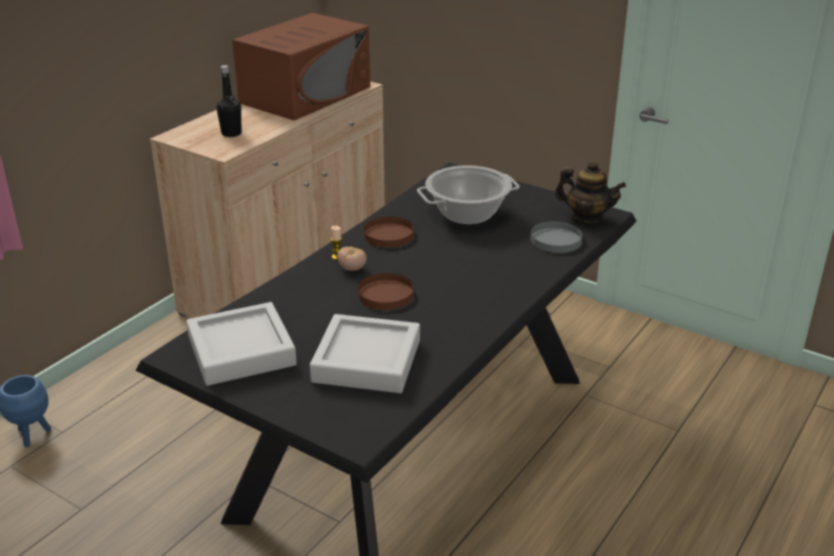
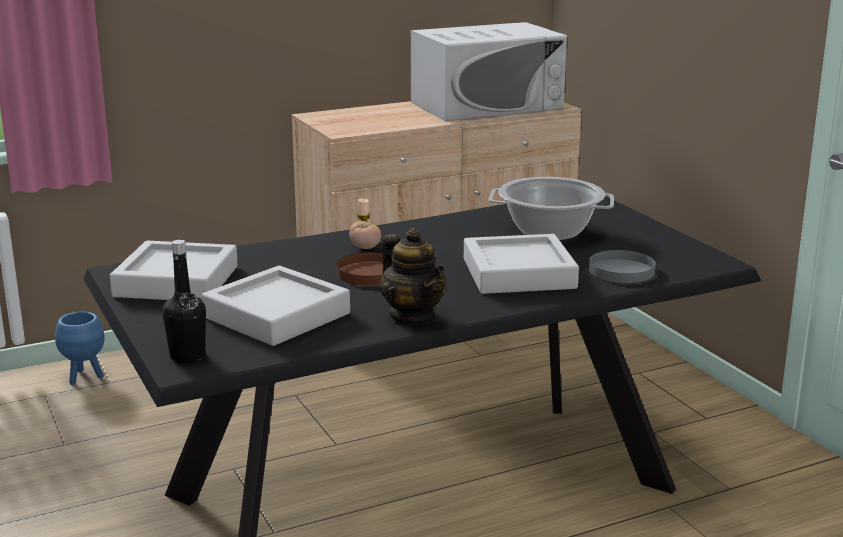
camera: 30 degrees right, 10 degrees down
black bottle [216,65,241,137] -> black bottle moved to [162,240,206,363]
brown microwave [232,13,370,120] -> white microwave [411,22,567,121]
brown plate [364,217,414,248] -> none
teapot [555,161,626,225] -> teapot moved to [380,228,445,324]
none -> grey tray [464,234,579,294]

